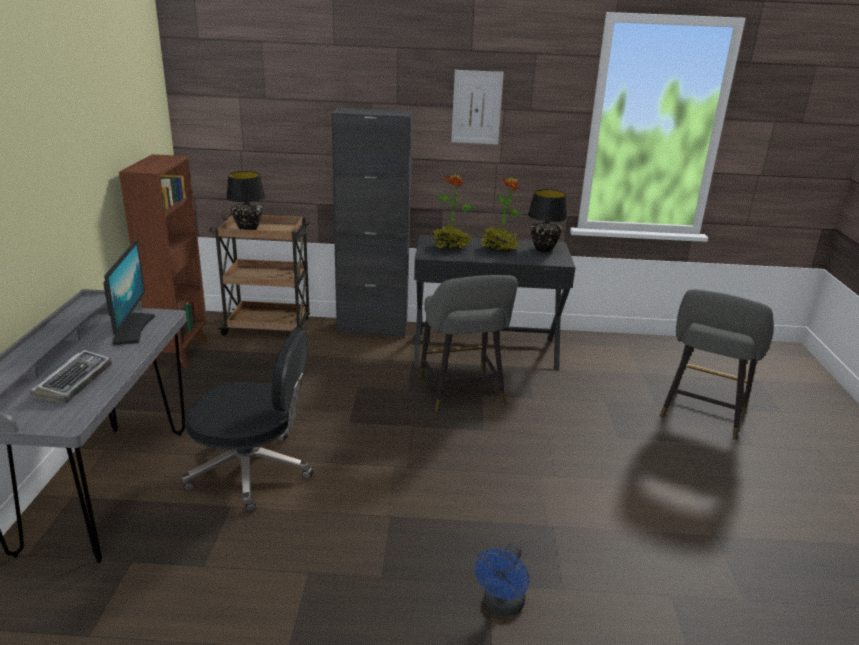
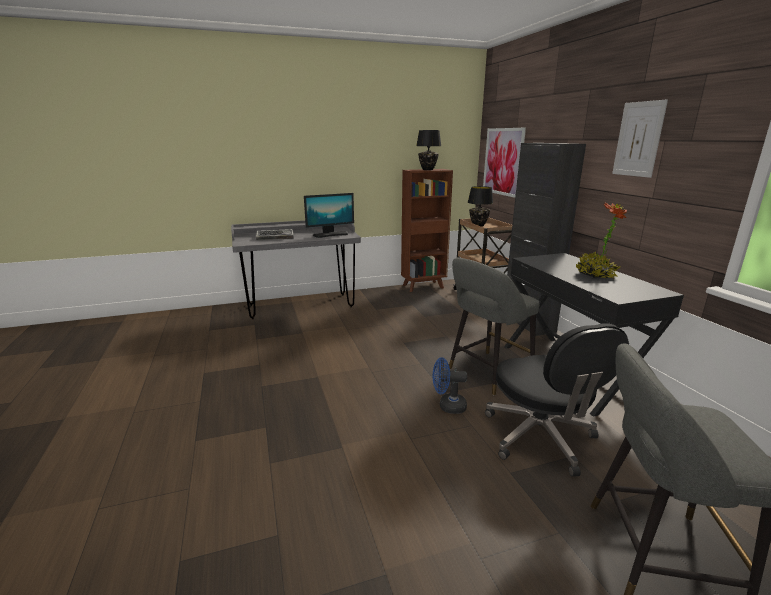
camera: 70 degrees right, 5 degrees down
black office chair [182,328,314,512] -> black office chair moved to [485,323,629,477]
potted plant [433,174,476,249] -> none
blue fan [475,543,529,616] -> blue fan moved to [433,357,467,414]
black table lamp [528,189,567,252] -> black table lamp moved to [416,130,441,170]
none -> picture [483,128,526,198]

